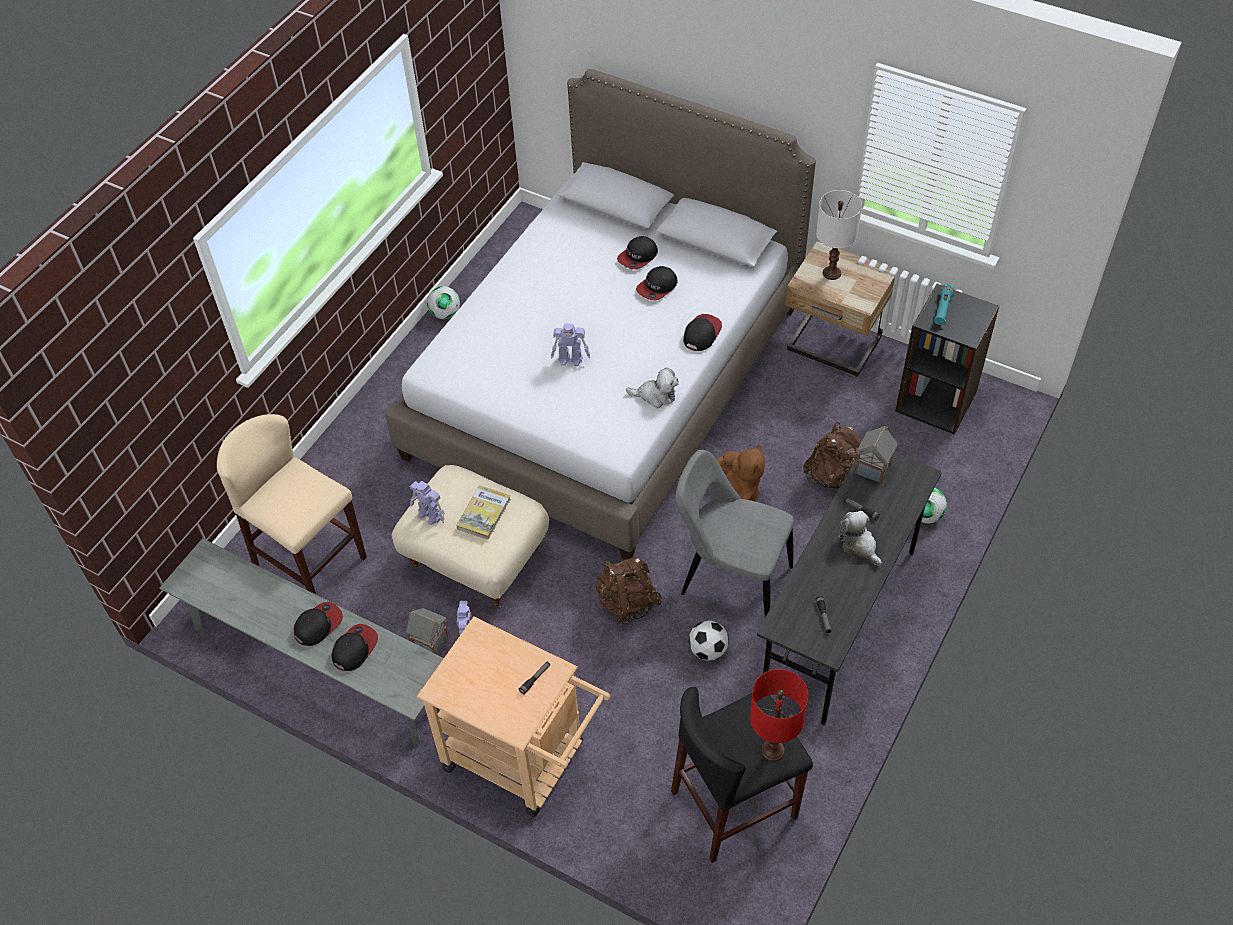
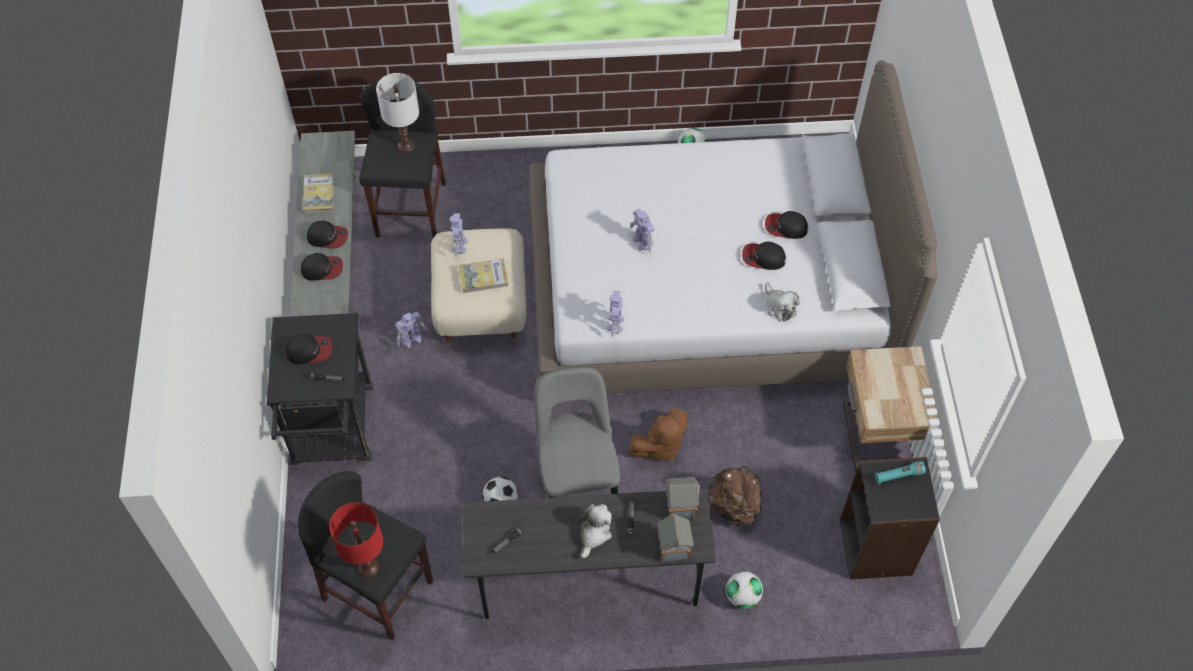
camera: 55 degrees right, 5 degrees up
beige stool [217,414,367,594] -> black stool [359,81,446,238]
toy house [406,608,448,655] -> toy house moved to [657,513,694,562]
beige cart [417,617,611,817] -> black cart [267,313,373,465]
brown backpack [595,557,662,624] -> none
plush toy [626,368,679,408] -> plush toy moved to [765,282,800,322]
cap [684,314,722,351] -> cap moved to [286,334,332,364]
white table lamp [816,190,862,280] -> white table lamp moved to [376,73,419,153]
none -> book [303,174,334,214]
none -> toy robot [607,291,624,337]

